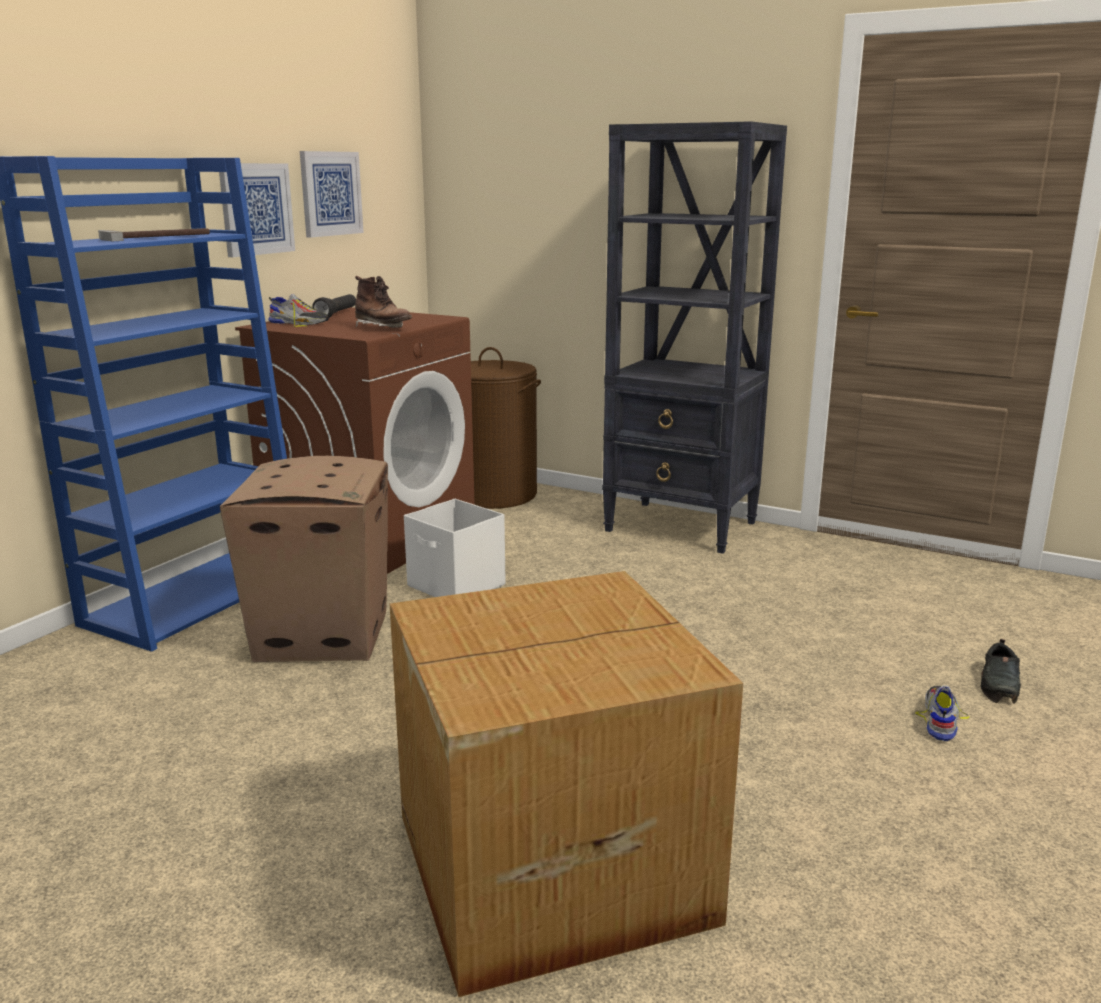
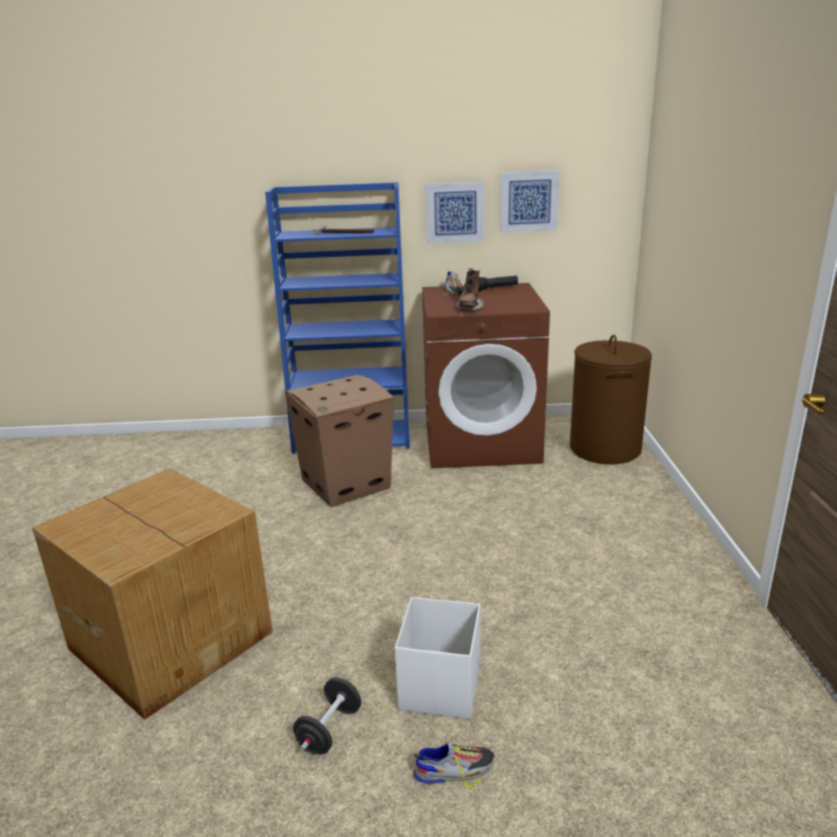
camera: 60 degrees right, 5 degrees up
white storage box [404,499,506,597] -> white storage box moved to [395,597,480,719]
black bookcase [602,121,787,554] -> none
black shoe [981,639,1021,704] -> none
none -> black dumbbell [293,677,361,754]

